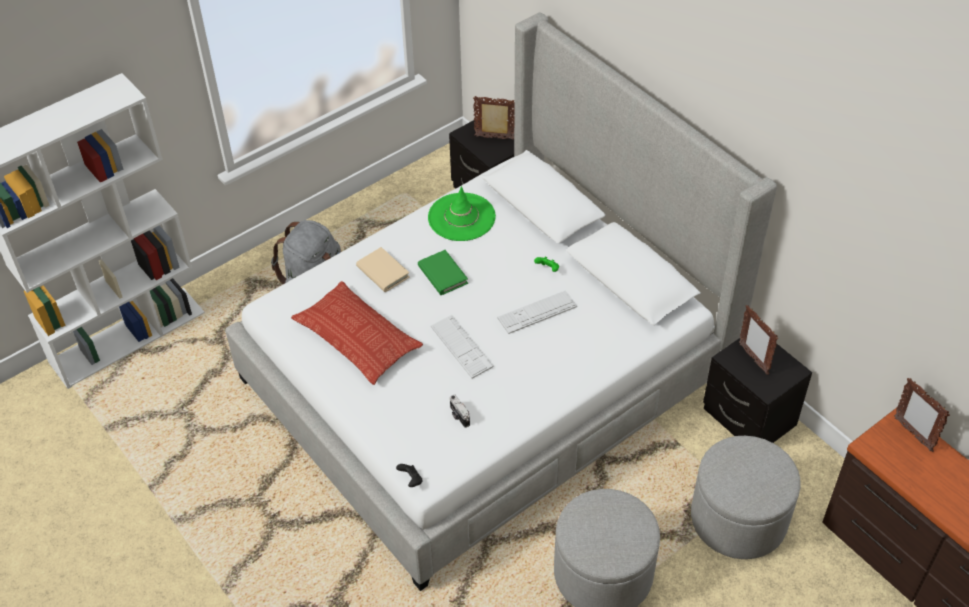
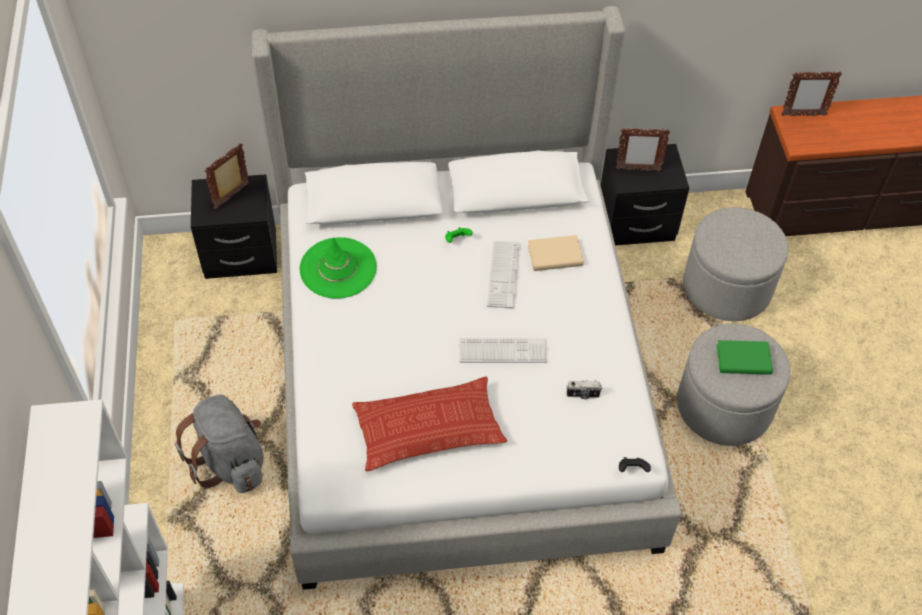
camera: 60 degrees left, 5 degrees up
beige book [356,247,410,292] -> beige book moved to [528,235,584,271]
green book [418,250,468,295] -> green book moved to [717,340,773,374]

